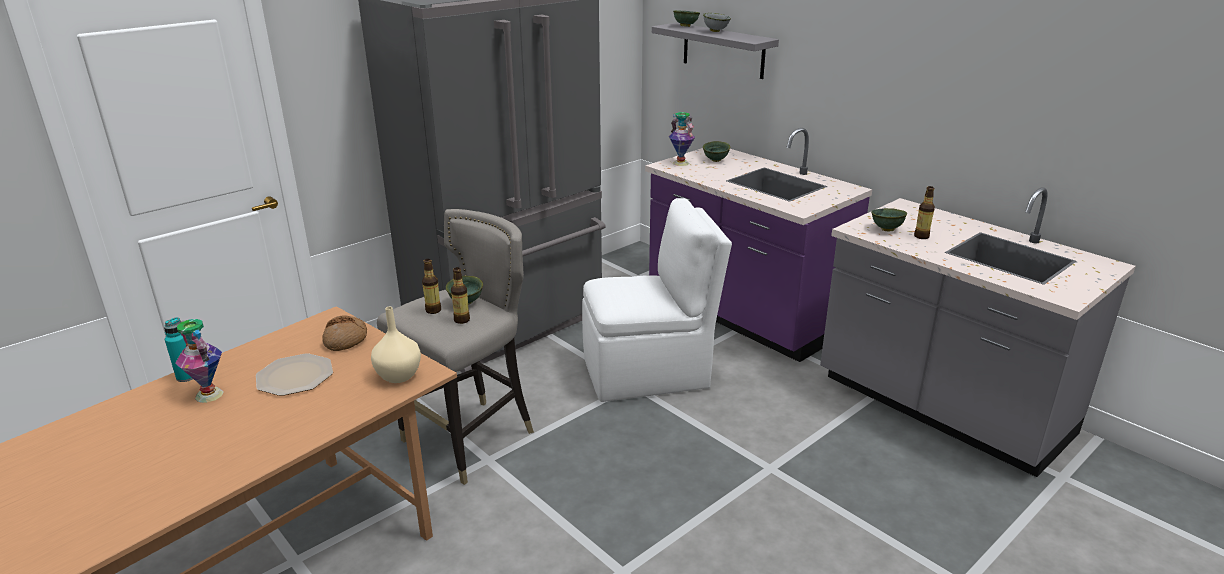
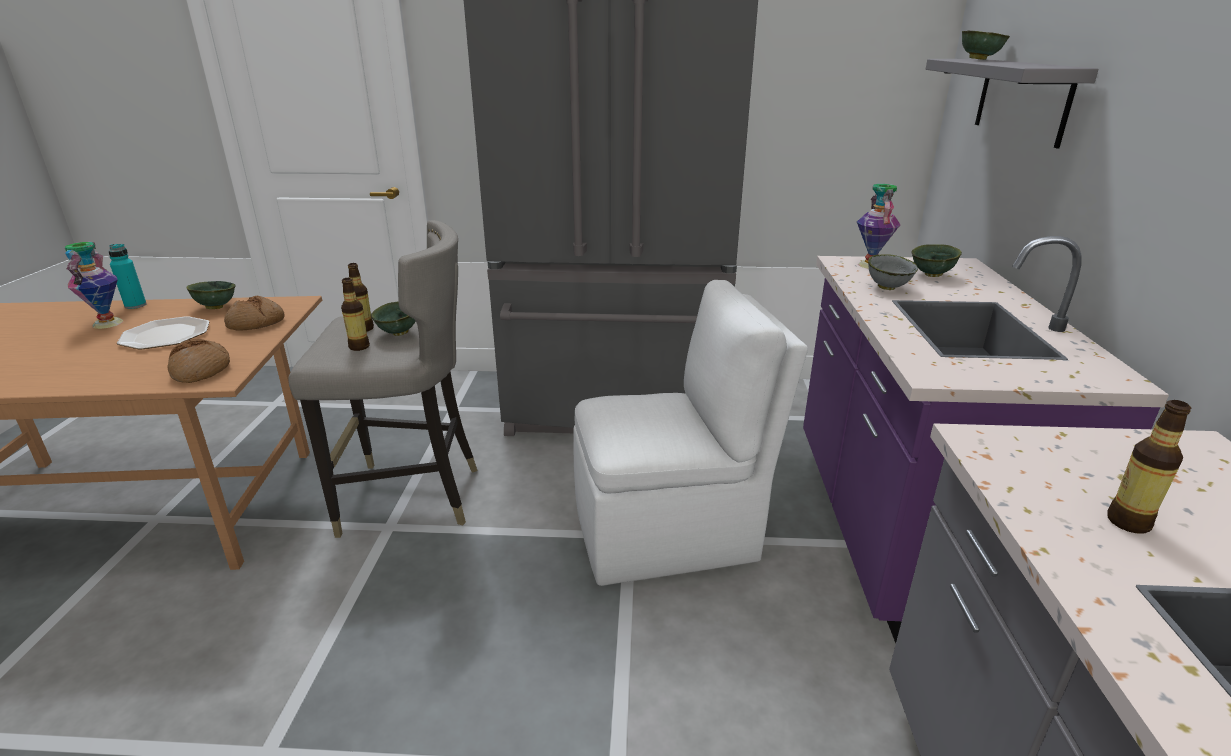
camera: 45 degrees right, 0 degrees up
beige vase [371,307,421,383] -> bread [167,339,230,383]
white chair [582,198,732,402] -> white chair turned 45 degrees counterclockwise [574,280,808,586]
grey bowl [703,13,731,32] -> grey bowl moved to [868,254,918,290]
green bowl [871,208,907,231] -> green bowl moved to [186,281,236,309]

